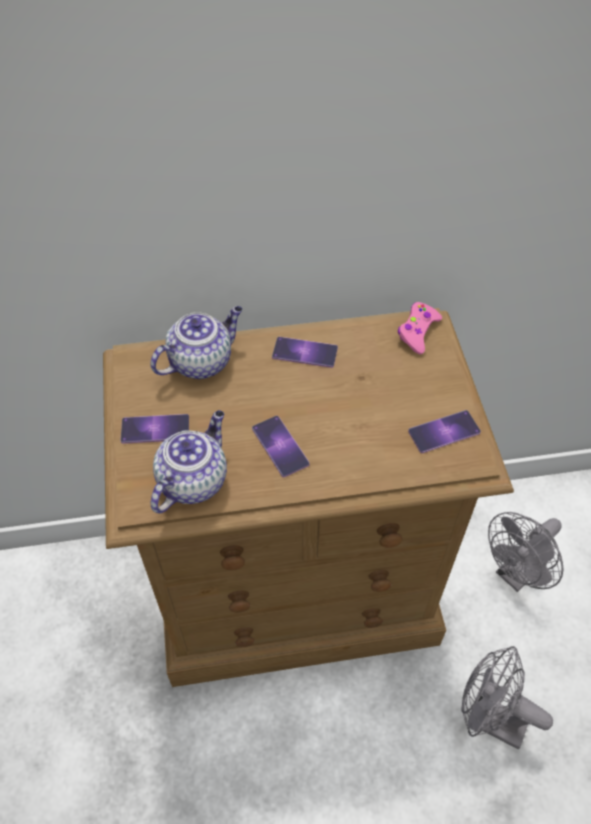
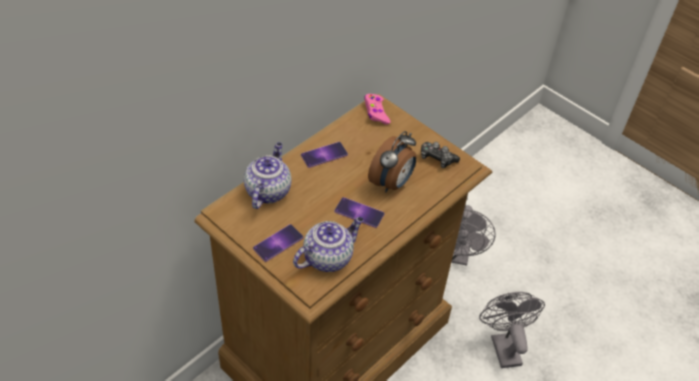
camera: 40 degrees left, 5 degrees down
teapot [151,410,227,513] -> teapot turned 60 degrees clockwise [293,217,364,272]
phone [408,410,481,453] -> game controller [421,142,460,168]
grey fan [461,646,553,749] -> grey fan turned 90 degrees clockwise [479,292,545,368]
none -> alarm clock [368,131,416,192]

